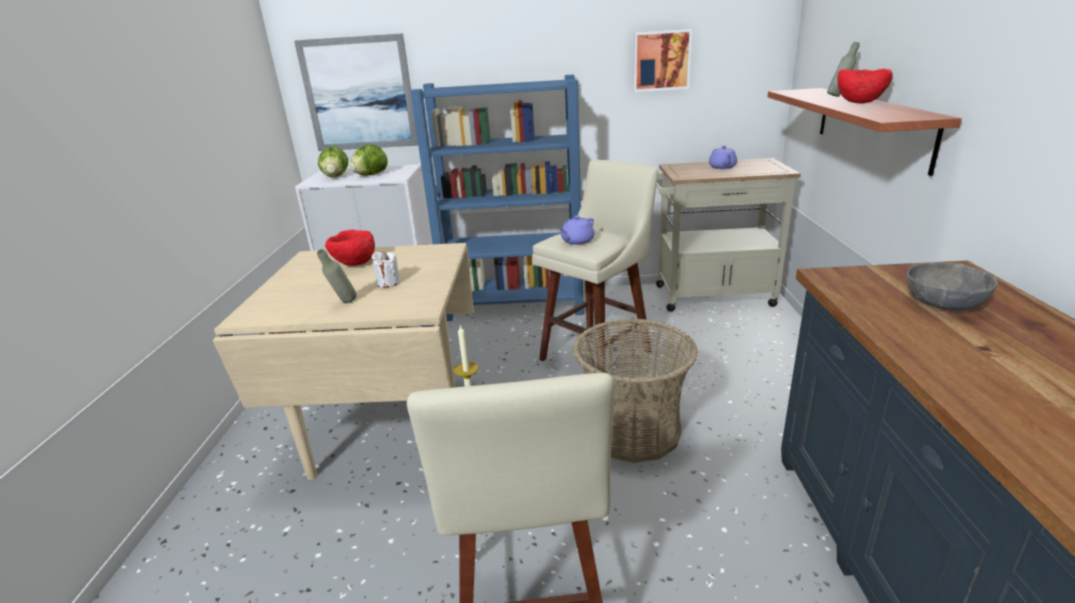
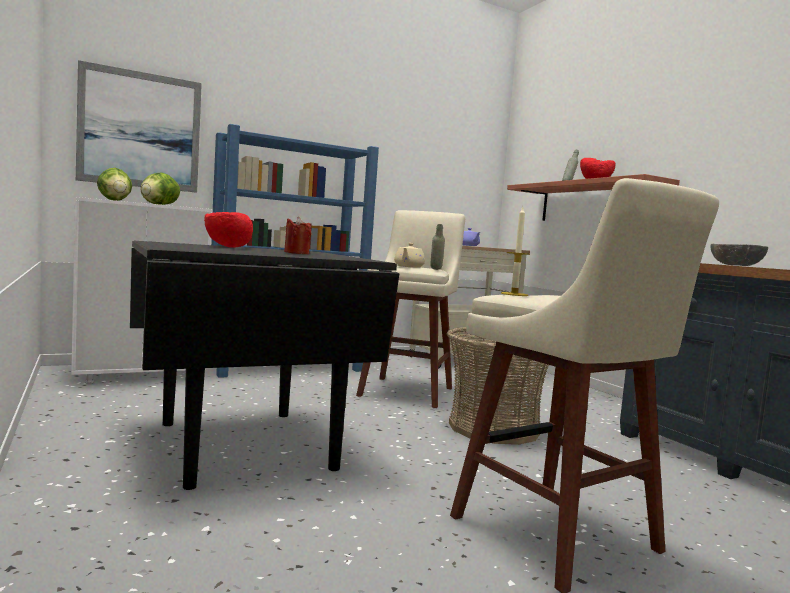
camera: 30 degrees left, 20 degrees down
beige dining table [213,243,474,480] -> black dining table [130,241,400,490]
grey bottle [317,249,357,303] -> grey bottle moved to [430,224,445,270]
white candle [372,251,400,288] -> red candle [284,217,311,254]
purple teapot [559,216,594,245] -> beige teapot [394,243,425,268]
picture [633,29,692,92] -> none

